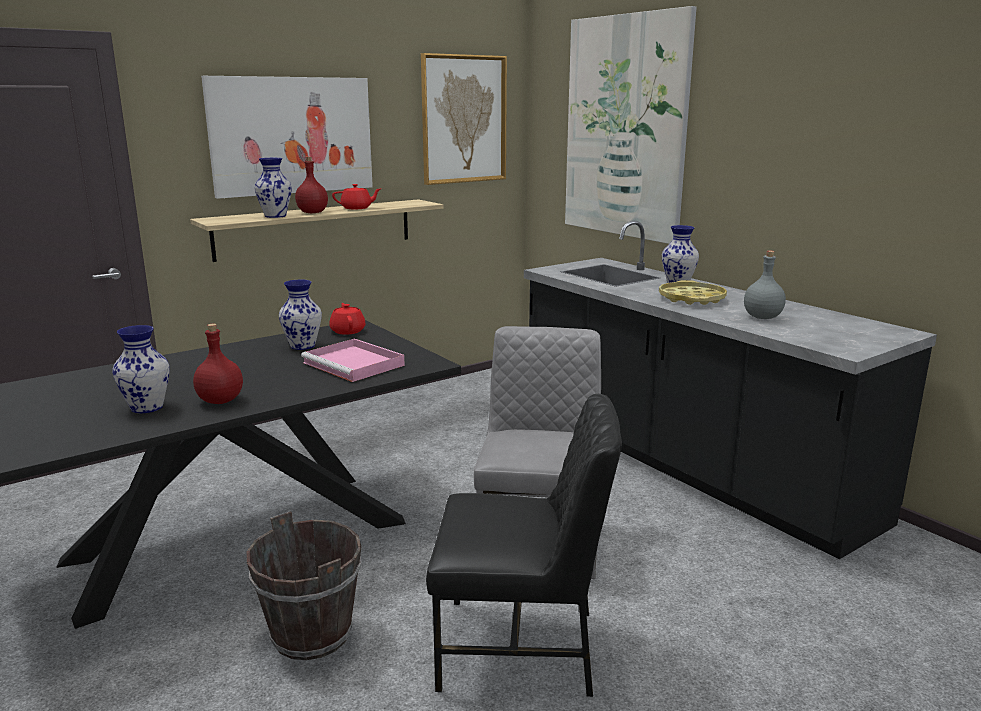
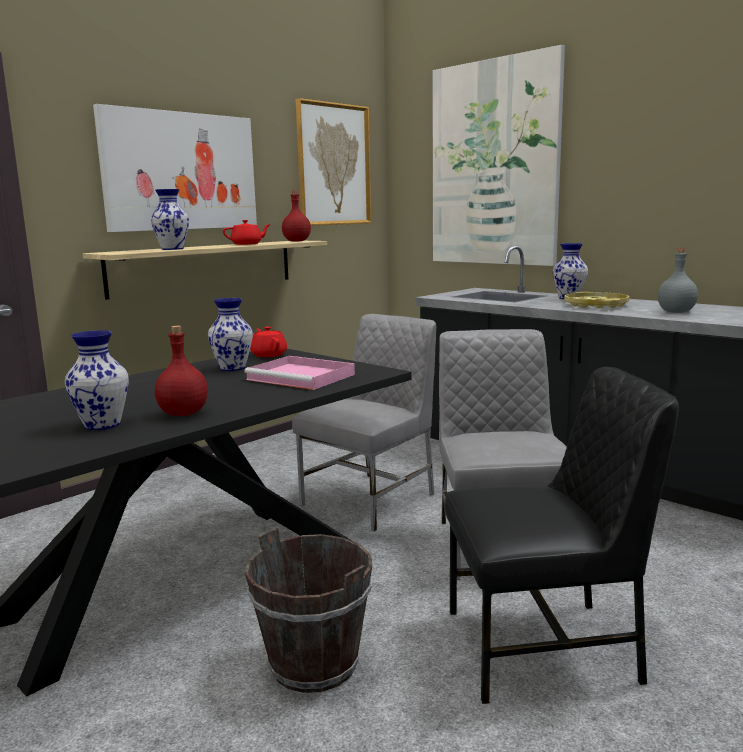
camera: 10 degrees left, 5 degrees down
red bottle [295,157,328,213] -> red bottle moved to [282,190,311,242]
none -> grey chair [292,314,436,532]

